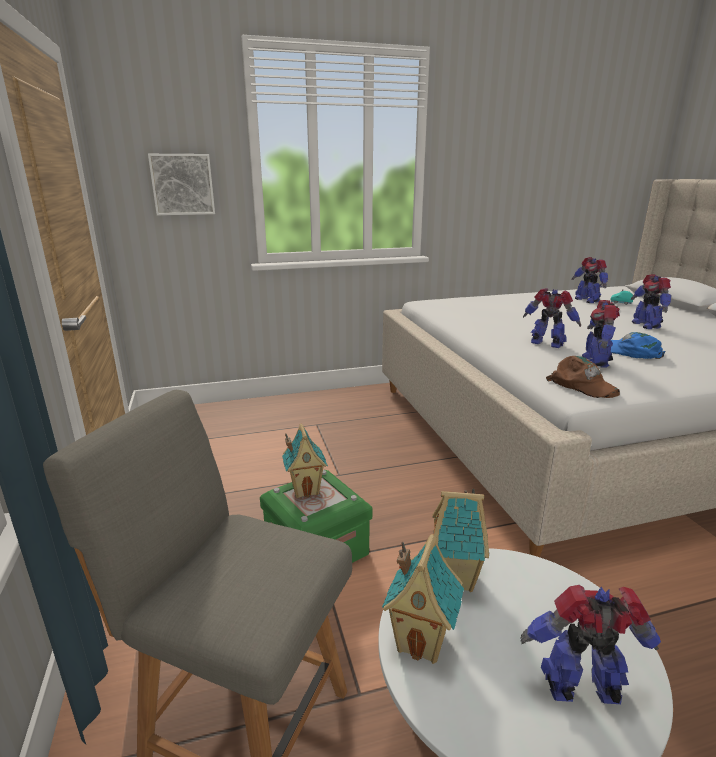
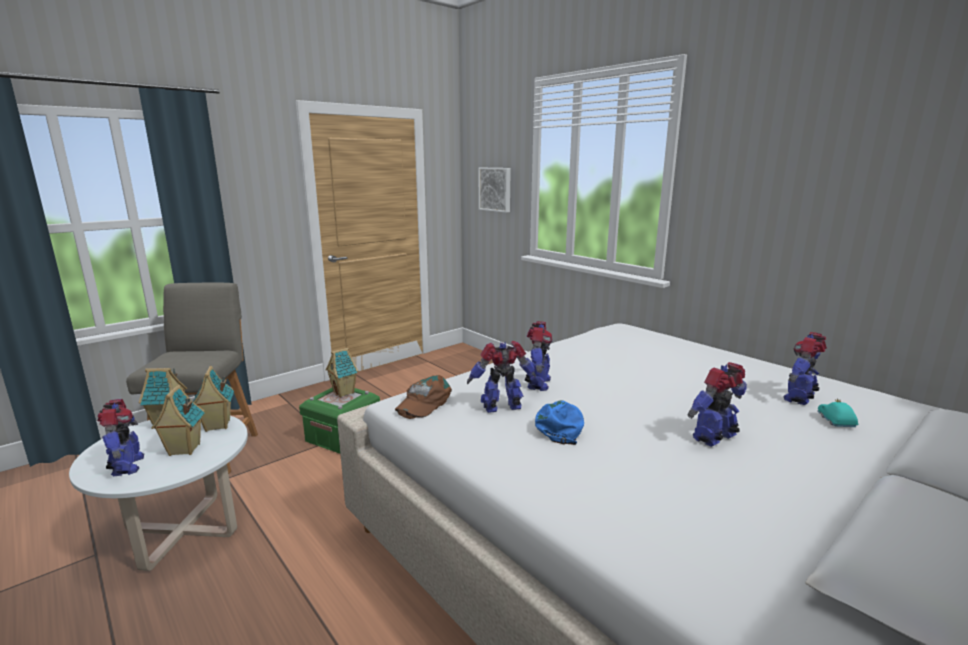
camera: 65 degrees right, 5 degrees down
none -> toy house [151,384,205,456]

